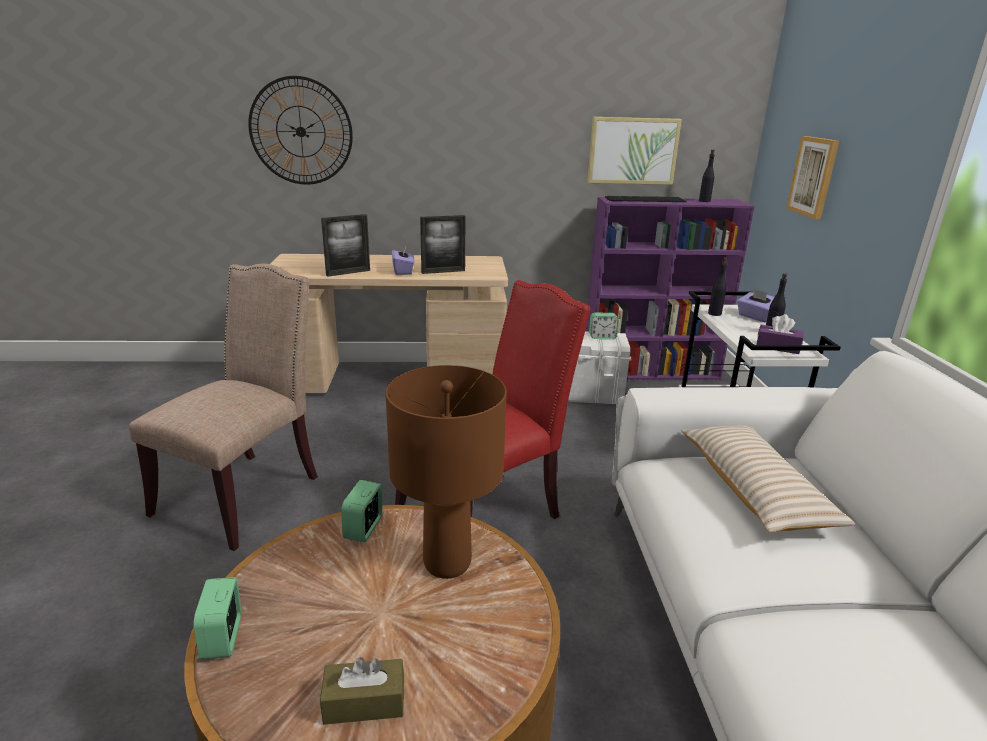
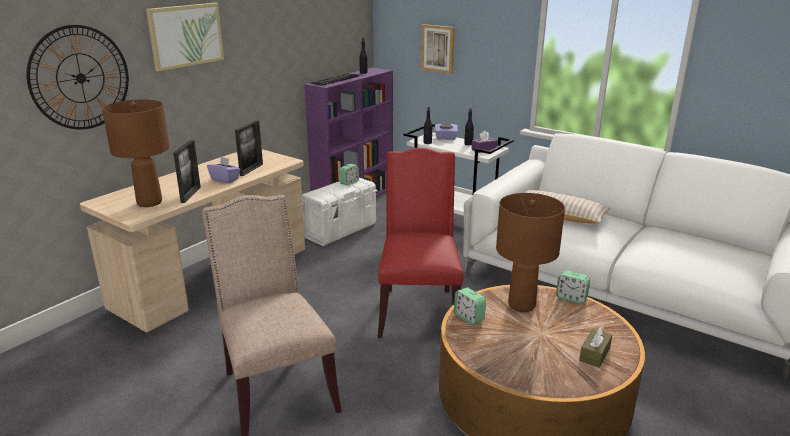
camera: 50 degrees left, 0 degrees up
alarm clock [194,577,241,660] -> alarm clock moved to [556,270,590,304]
picture [587,117,682,185] -> picture moved to [146,3,224,71]
none -> brown table lamp [102,99,170,207]

